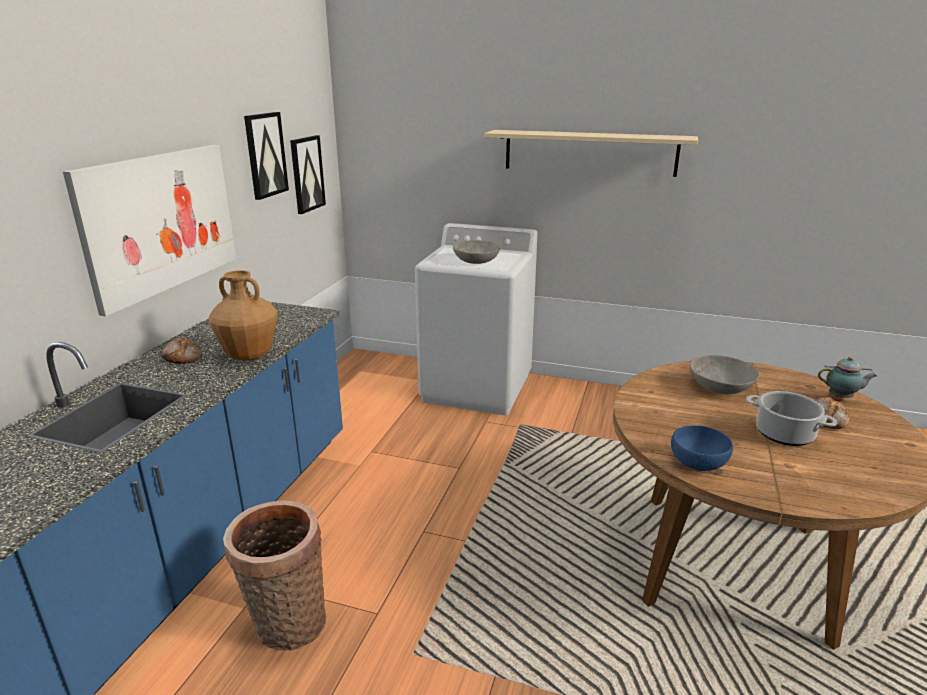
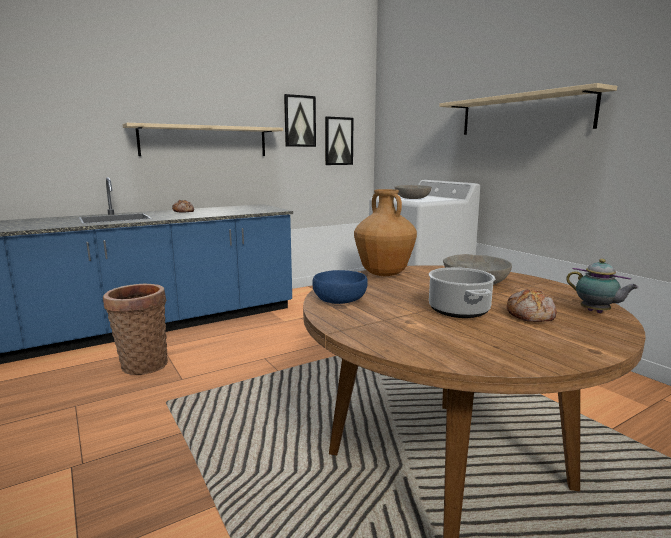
camera: 40 degrees right, 10 degrees down
picture [63,145,236,316] -> beige shelf [123,123,283,156]
brown vase [208,270,277,361] -> brown vase moved to [354,189,417,276]

